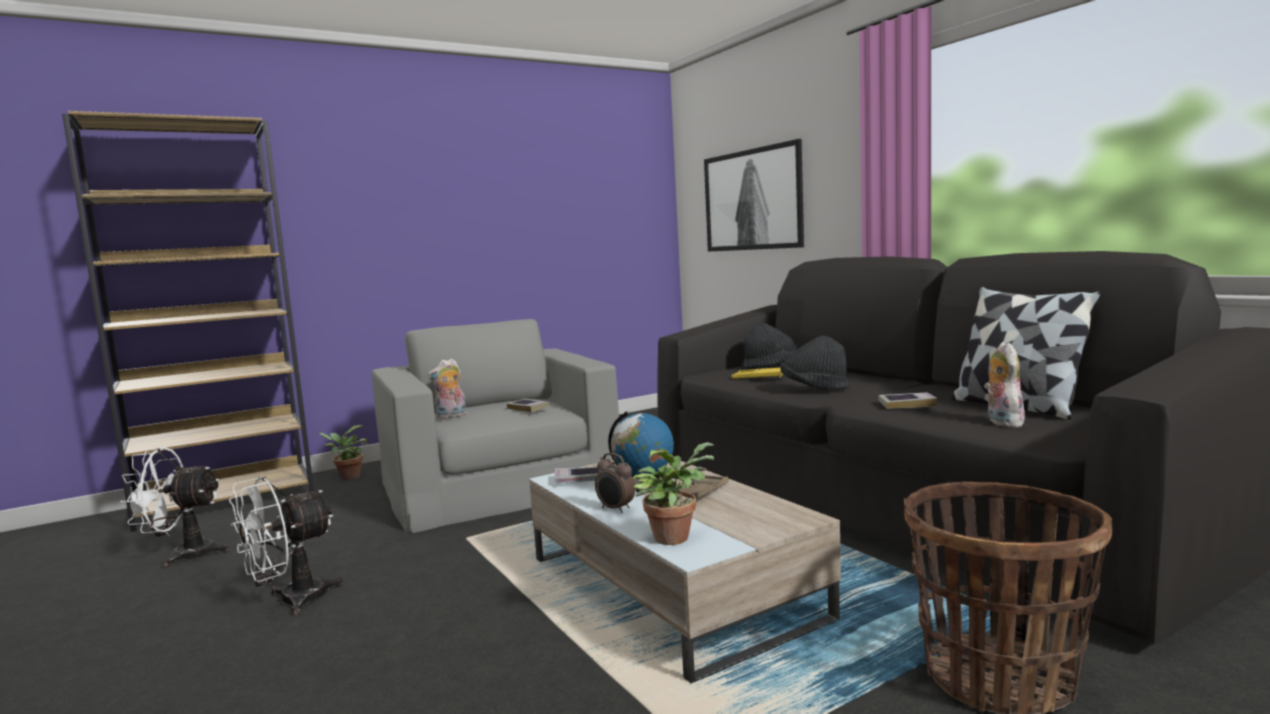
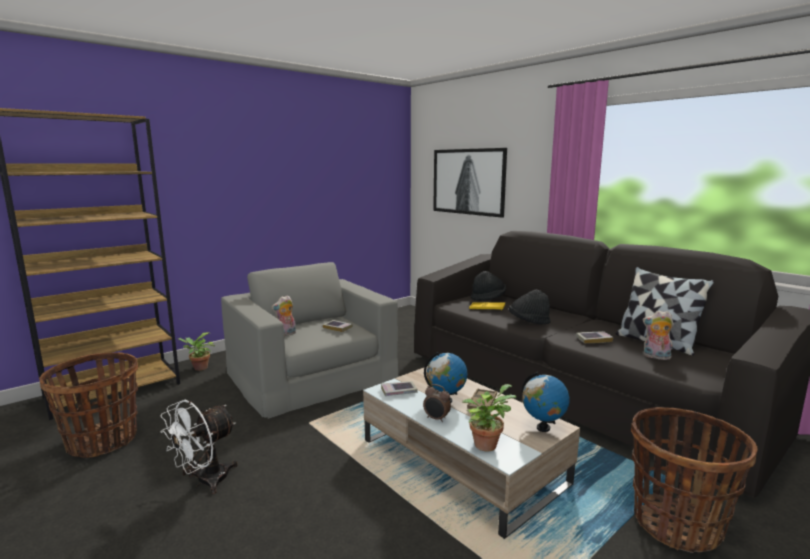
camera: 10 degrees left, 5 degrees up
white fan [120,447,230,568] -> basket [39,353,138,458]
plush toy [984,342,1025,428] -> plush toy turned 60 degrees counterclockwise [643,311,674,360]
none -> globe [522,372,570,432]

